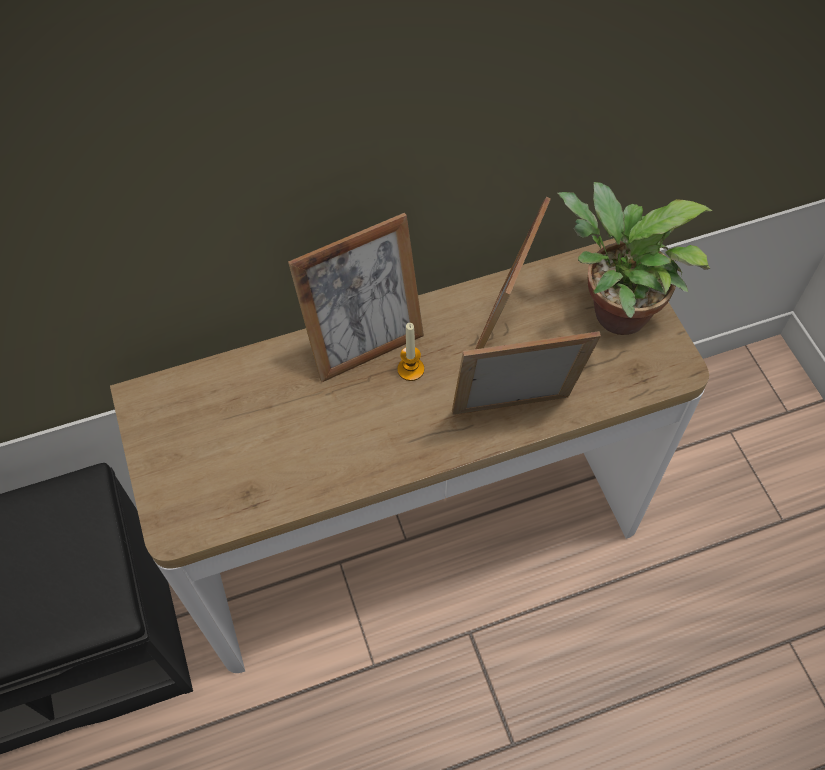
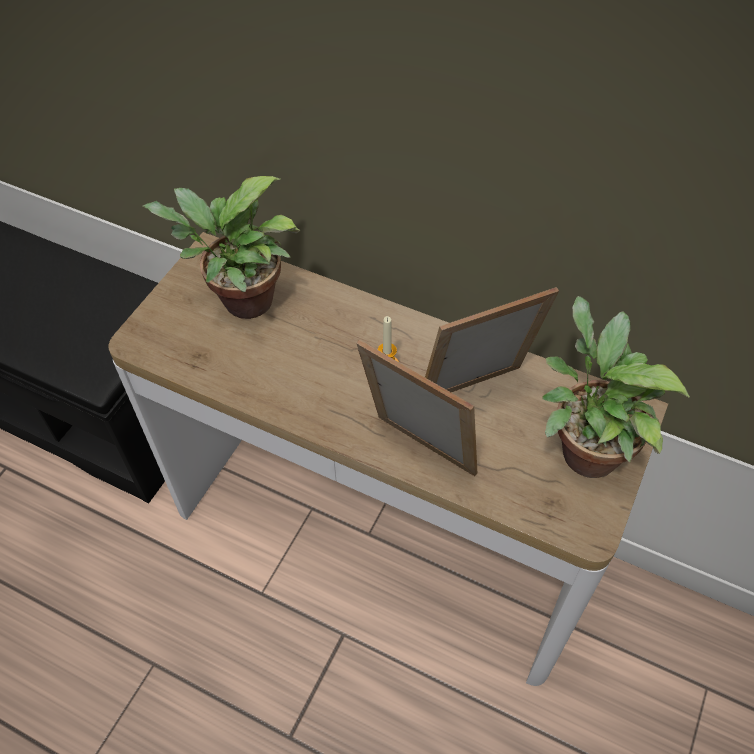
camera: 45 degrees right, 5 degrees down
picture frame [288,213,424,382] -> none
none -> potted plant [143,176,301,319]

